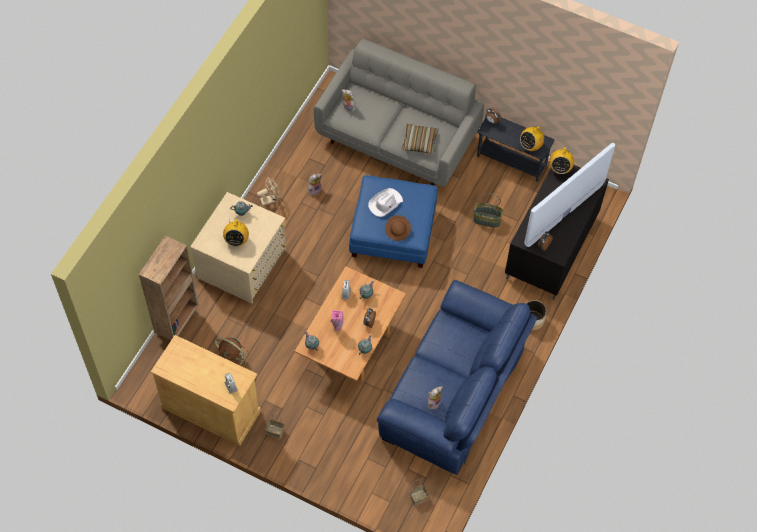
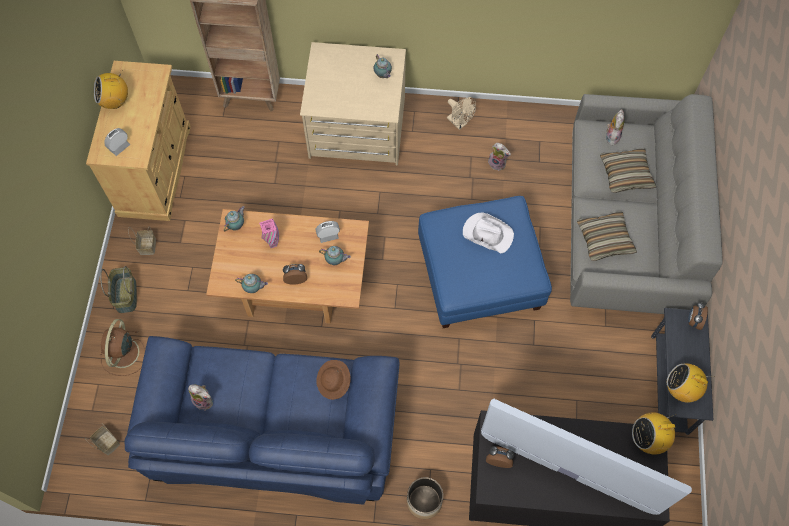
camera: 70 degrees right, 5 degrees up
brown fan [215,337,250,366] -> brown fan moved to [101,319,145,376]
radio [223,219,249,247] -> radio moved to [94,70,128,109]
brown hat [385,215,411,241] -> brown hat moved to [316,360,351,400]
basket [473,194,503,228] -> basket moved to [100,266,137,313]
none -> pillow [600,148,656,193]

